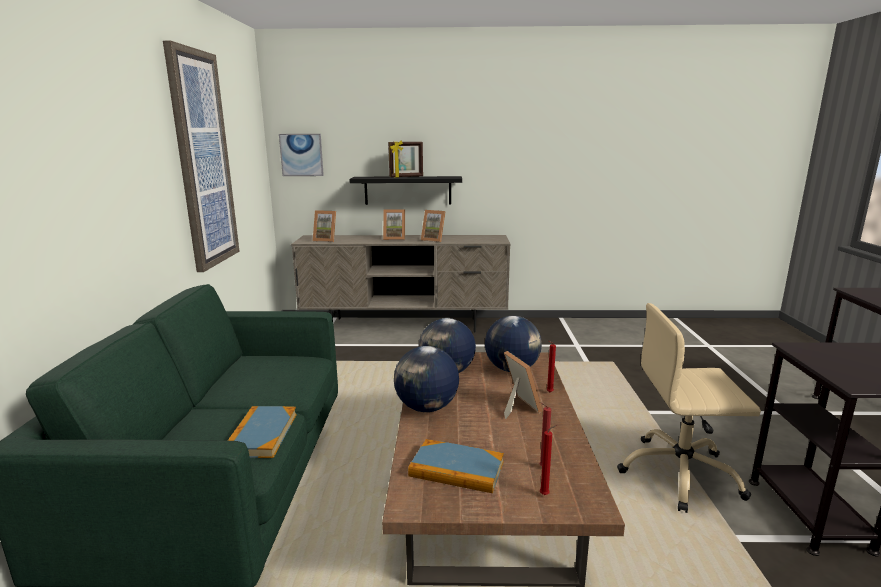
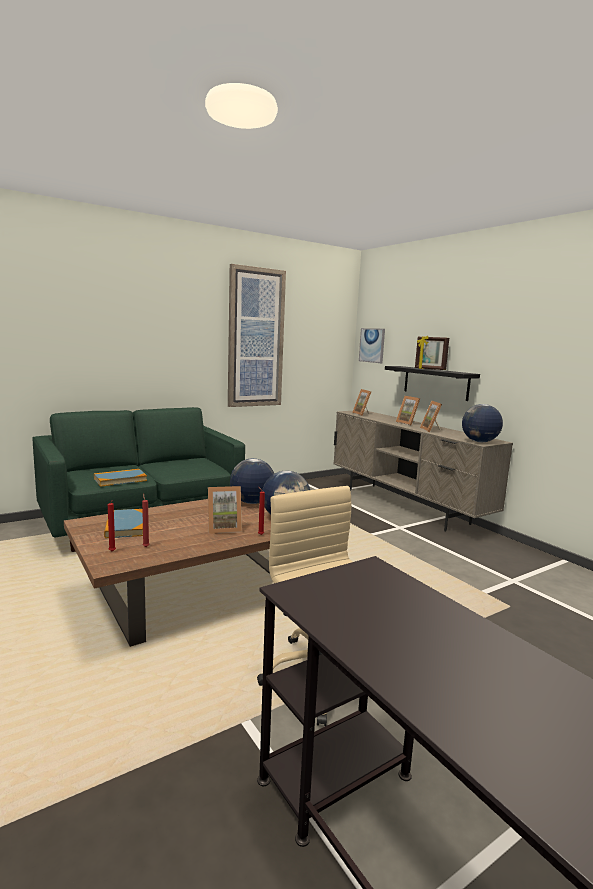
camera: 55 degrees right, 5 degrees down
globe [394,346,459,412] -> globe moved to [462,404,503,442]
picture frame [504,351,542,419] -> picture frame turned 45 degrees clockwise [208,486,242,534]

